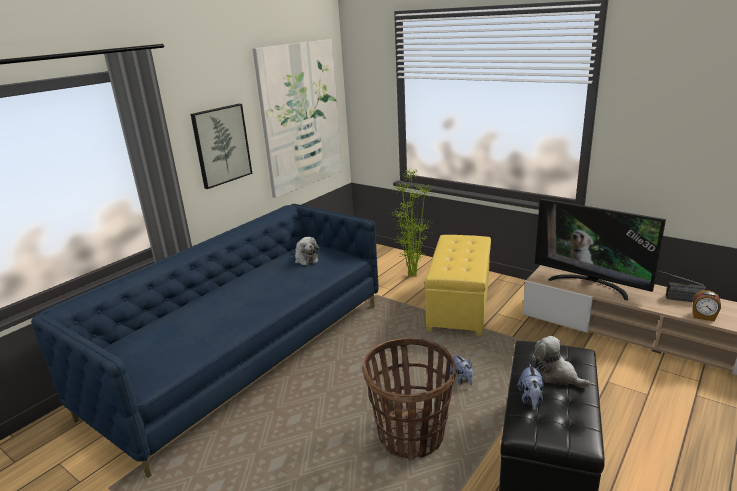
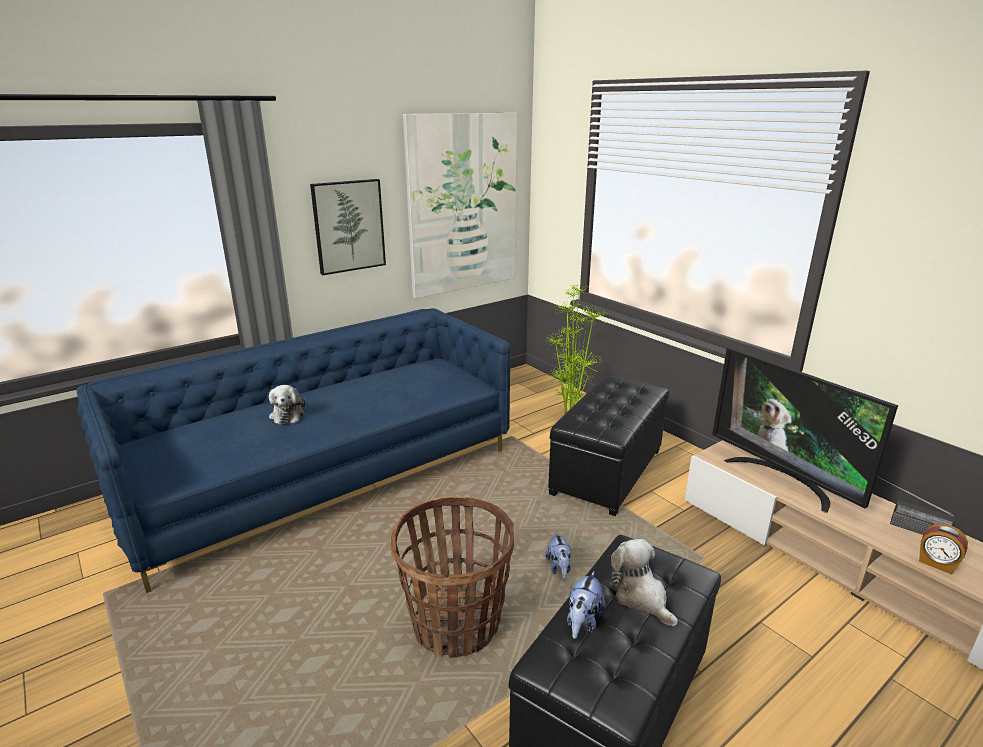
camera: 15 degrees right, 0 degrees up
plush toy [295,237,320,265] -> plush toy moved to [269,385,306,425]
yellow ottoman [425,235,491,336] -> black ottoman [548,376,669,516]

